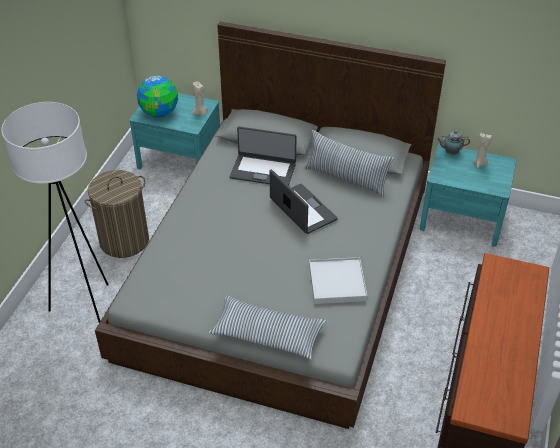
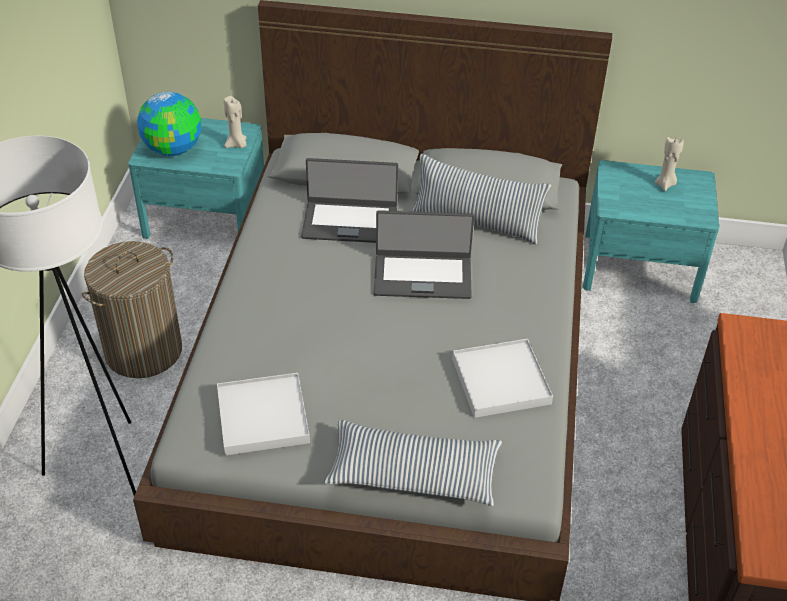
camera: 10 degrees left, 0 degrees up
laptop [270,169,338,234] -> laptop turned 135 degrees clockwise [374,210,474,299]
teapot [437,130,470,155] -> none
none -> white tray [217,373,310,455]

